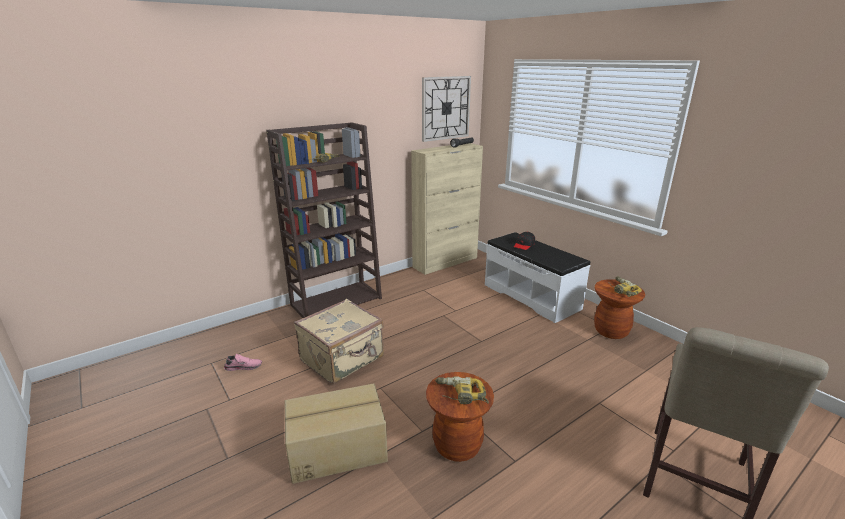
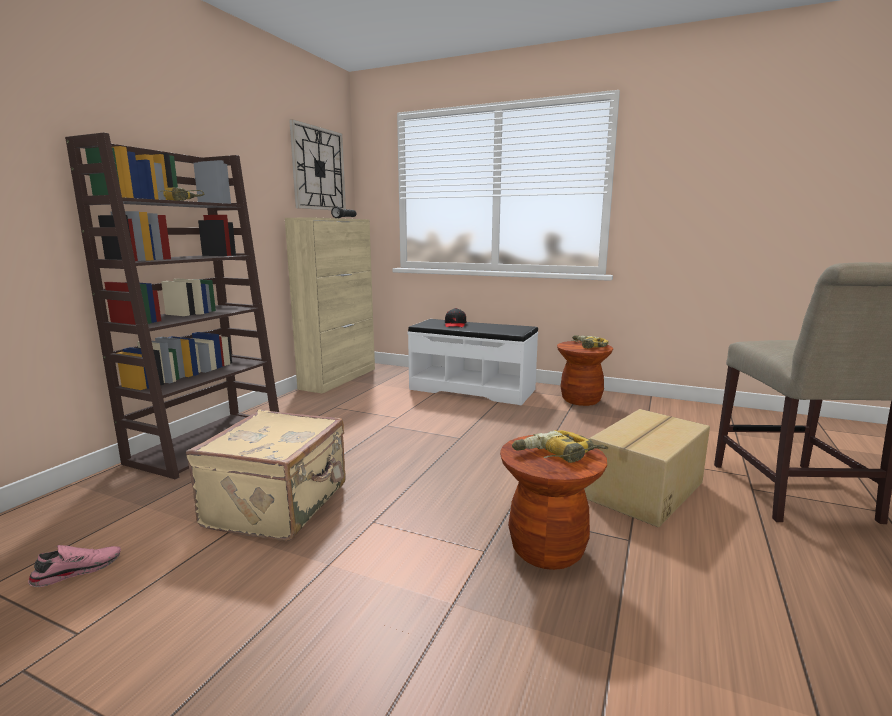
camera: 30 degrees left, 10 degrees down
cardboard box [285,384,388,484] -> cardboard box moved to [585,409,710,527]

